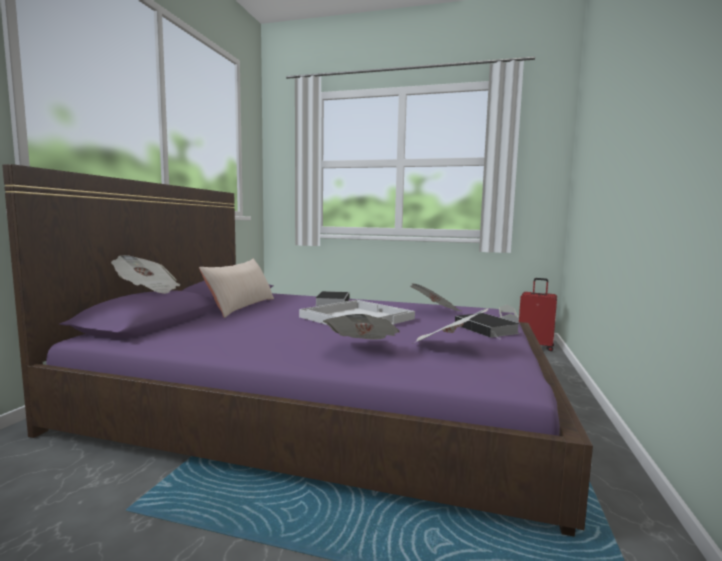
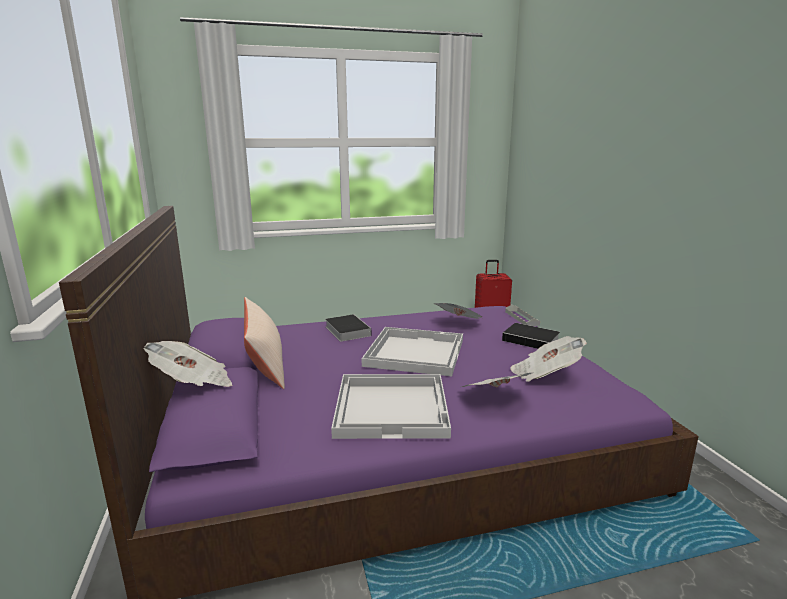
camera: 30 degrees left, 10 degrees up
none -> white tray [331,374,451,439]

